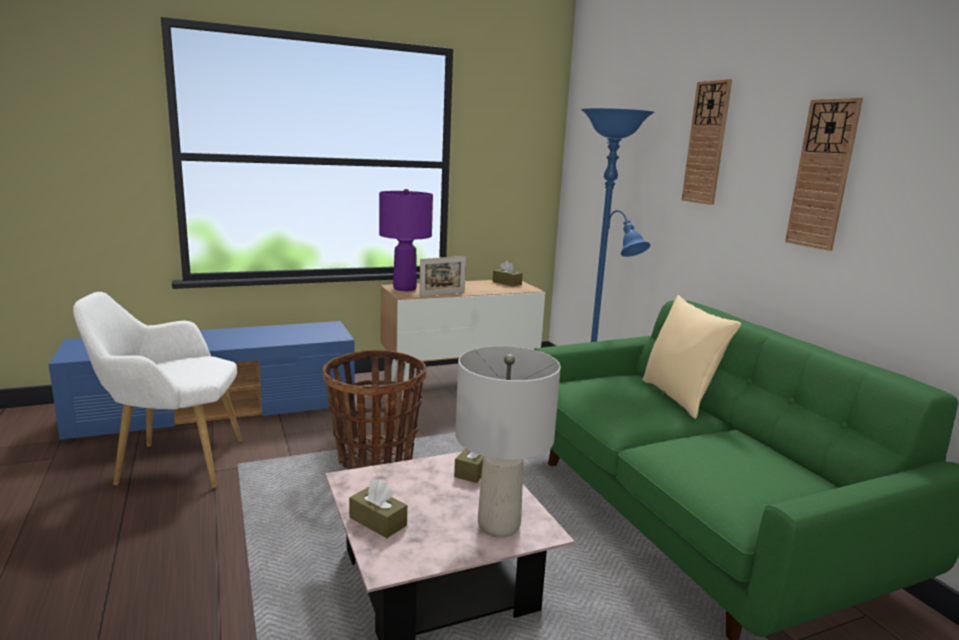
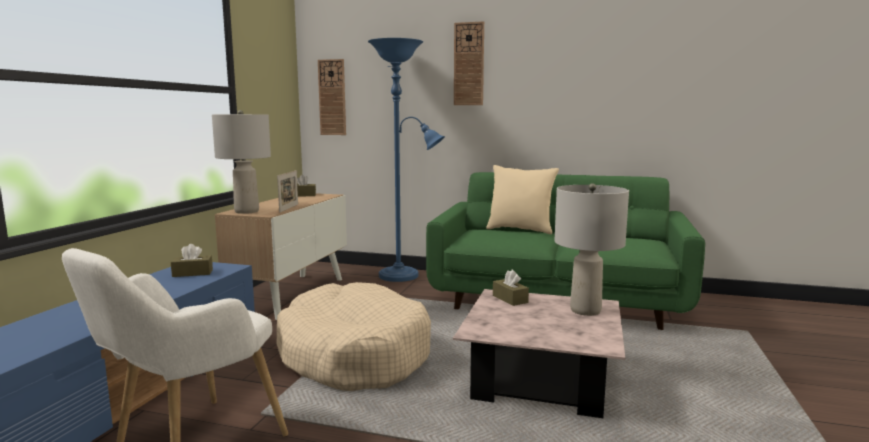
camera: 50 degrees left, 5 degrees down
basket [323,350,426,469] -> beige dog bed [277,282,431,391]
brown tissue box [349,480,407,538] -> brown tissue box moved to [171,244,213,277]
purple table lamp [379,189,433,291] -> grey table lamp [212,110,271,214]
wall clock [785,97,863,251] -> wall clock moved to [318,59,346,135]

